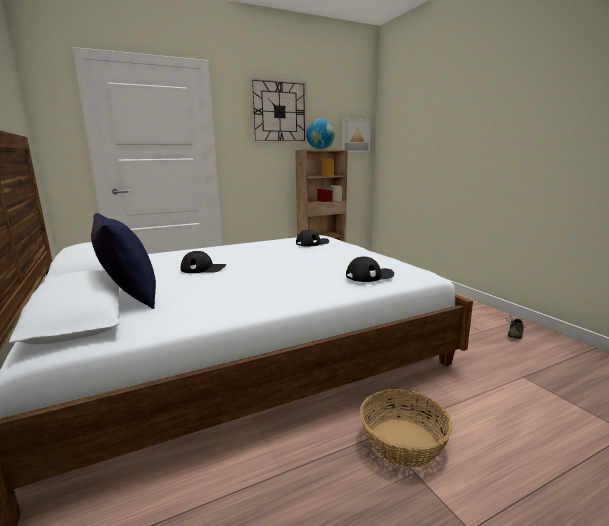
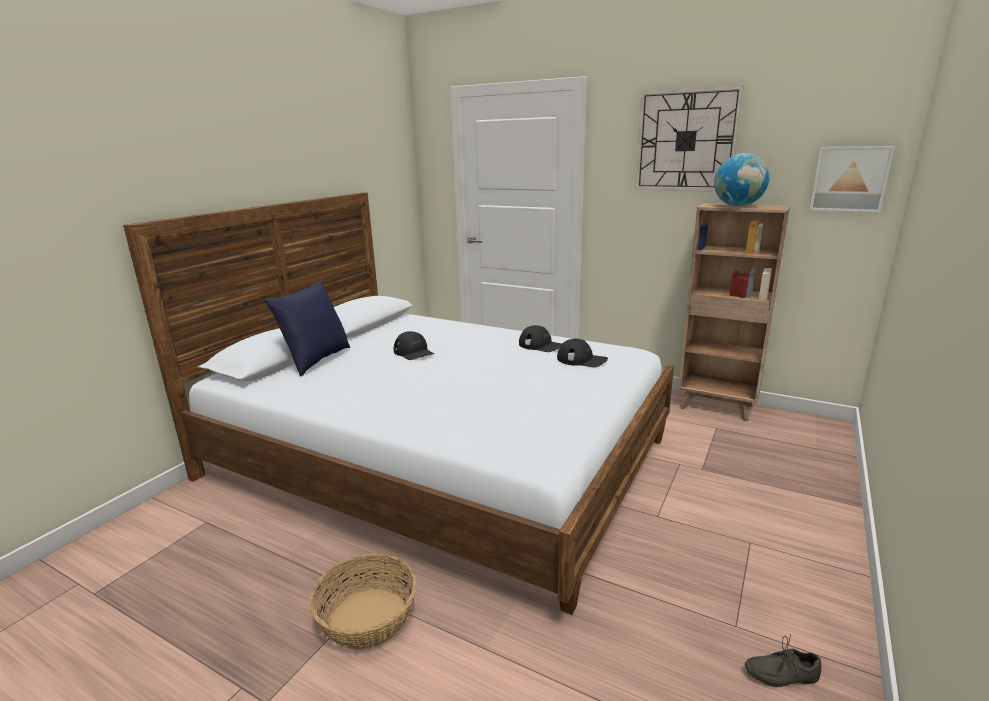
camera: 55 degrees right, 5 degrees up
black cap [346,257,394,282] -> black cap moved to [519,325,562,352]

